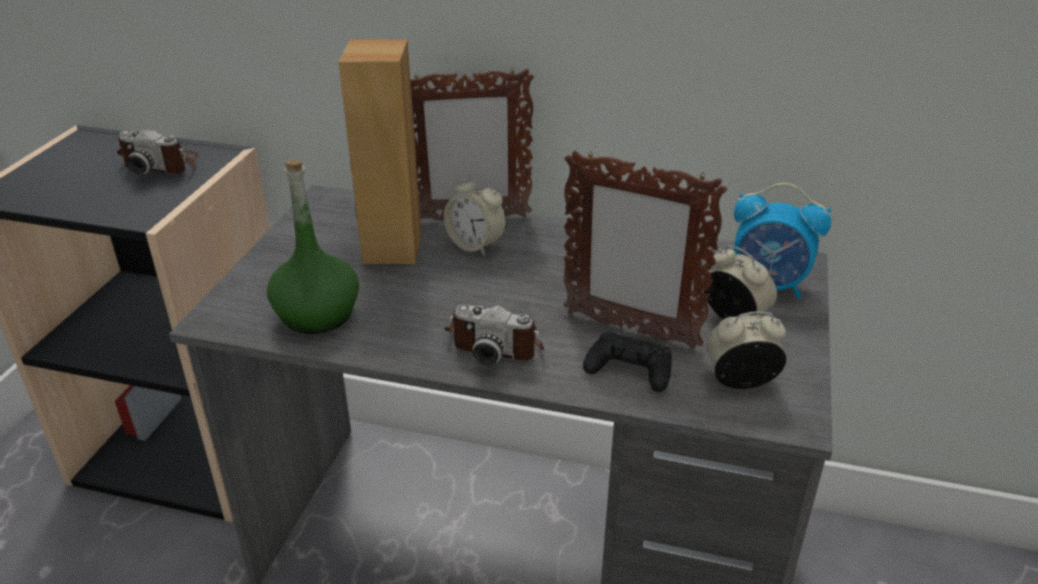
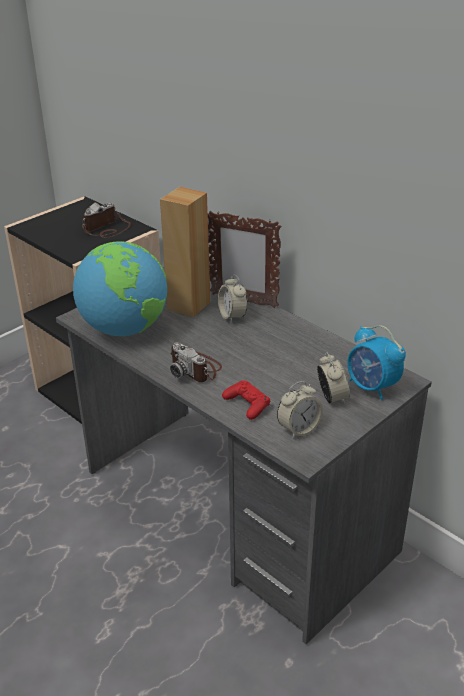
camera: 30 degrees right, 0 degrees up
camera [117,130,199,174] -> camera turned 90 degrees clockwise [82,202,131,238]
green bottle [267,160,359,334] -> globe [73,241,167,336]
picture frame [563,150,727,349] -> none
black game controller [583,332,672,392] -> red game controller [222,380,270,420]
alarm clock [706,311,786,389] -> alarm clock turned 120 degrees clockwise [277,381,323,439]

